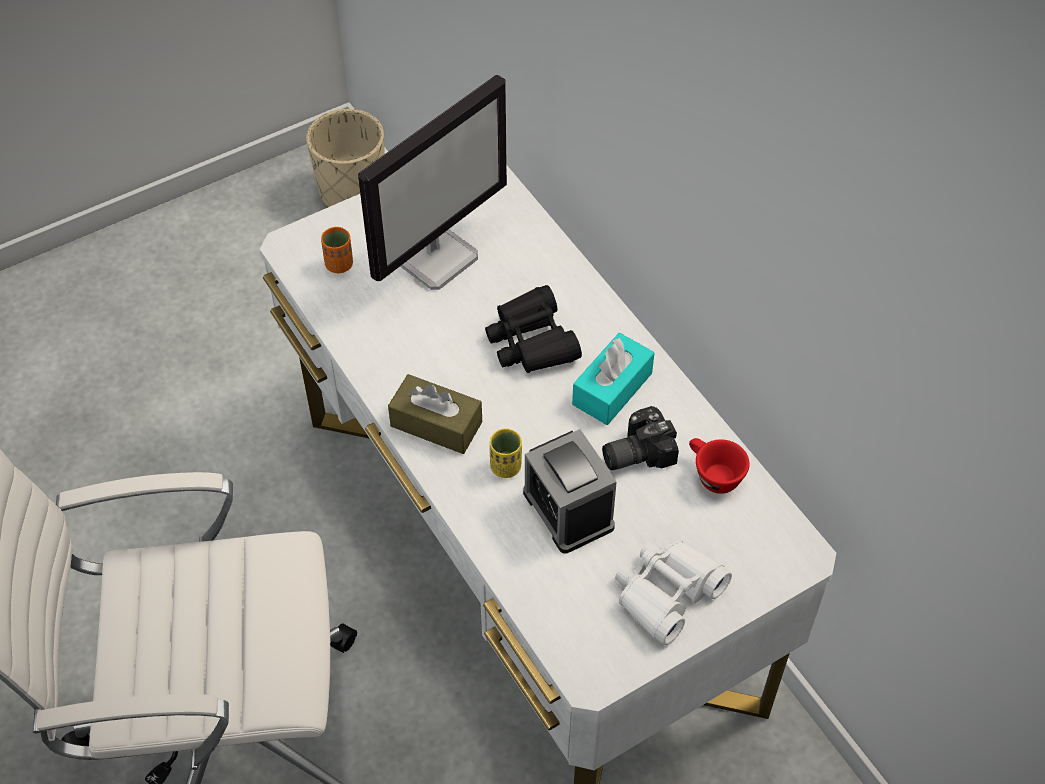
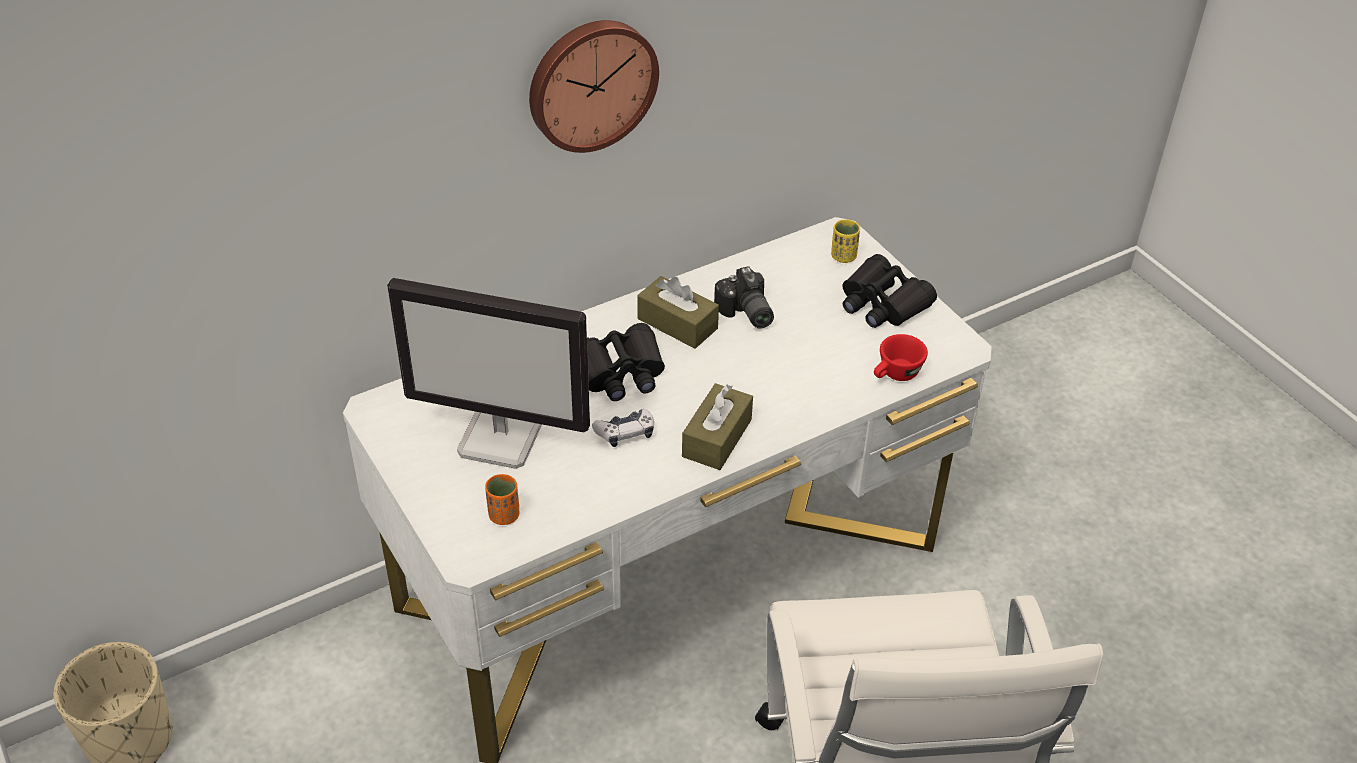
camera: 90 degrees left, 10 degrees down
monitor [358,75,507,290] -> monitor turned 150 degrees clockwise [387,278,590,469]
yellow cup [490,428,522,478] -> yellow cup moved to [831,219,860,263]
alarm clock [523,429,617,553] -> none
turquoise tissue box [572,333,654,425] -> brown tissue box [637,276,719,349]
white binoculars [615,540,732,645] -> black binoculars [842,254,937,328]
red cup [689,438,750,494] -> red cup moved to [874,334,928,381]
none -> wall clock [529,20,659,153]
none -> game controller [592,408,654,447]

